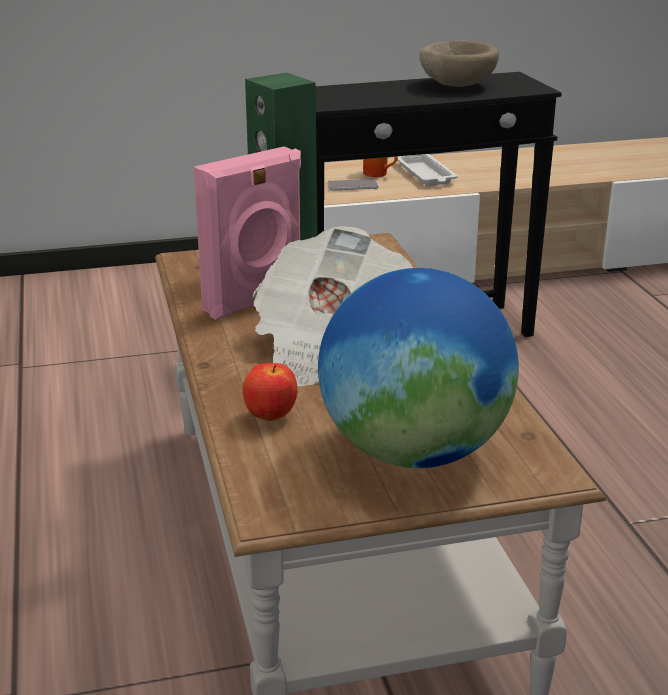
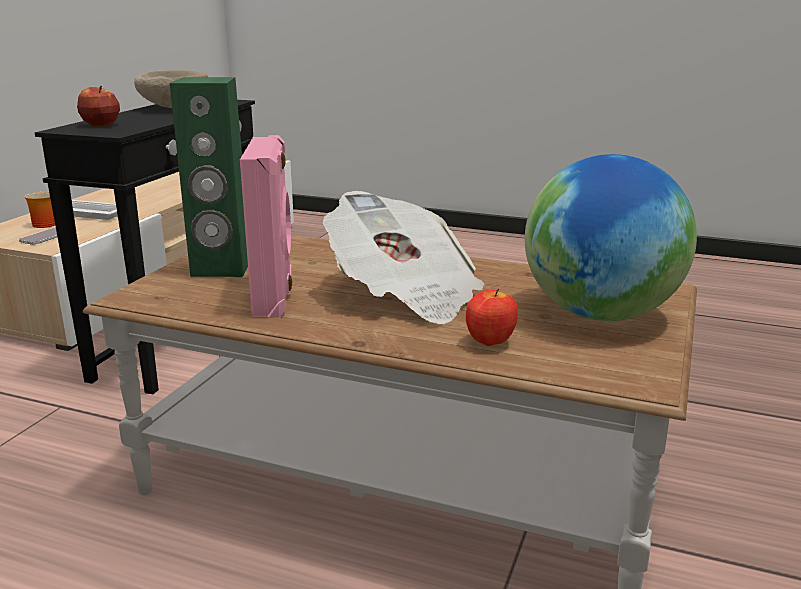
camera: 55 degrees left, 5 degrees down
none -> apple [77,86,120,126]

